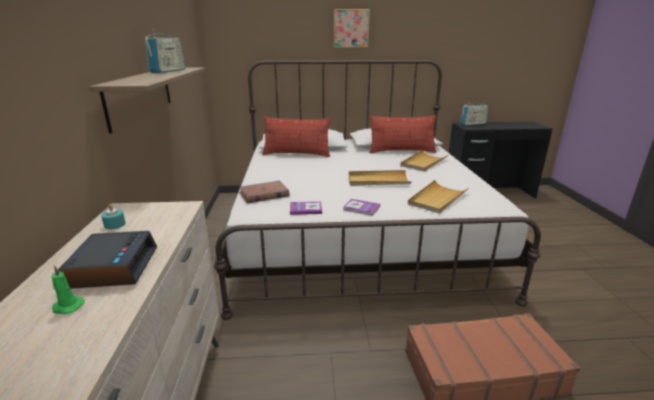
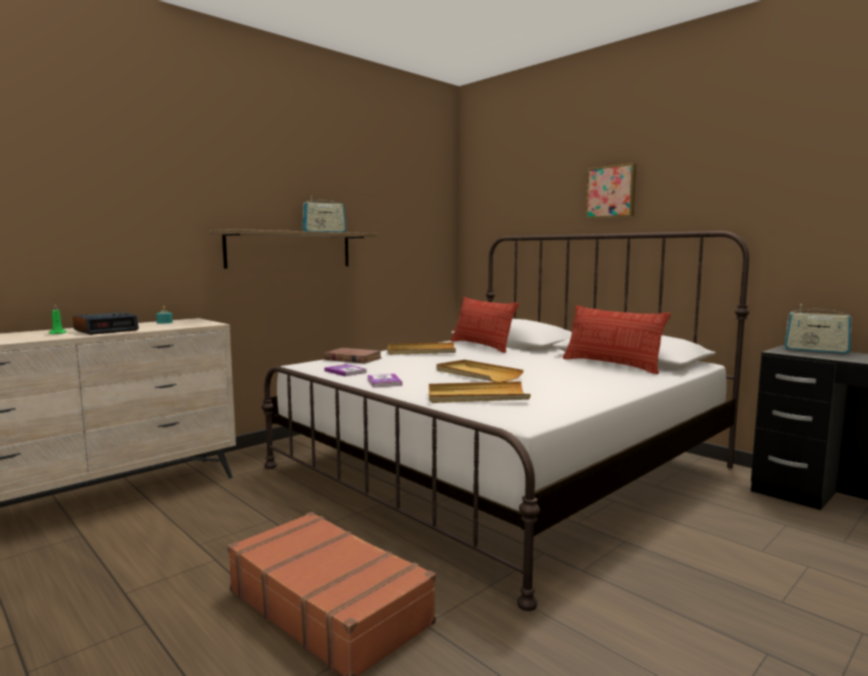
camera: 50 degrees right, 15 degrees down
beige tray [400,150,449,172] -> beige tray moved to [387,342,456,355]

